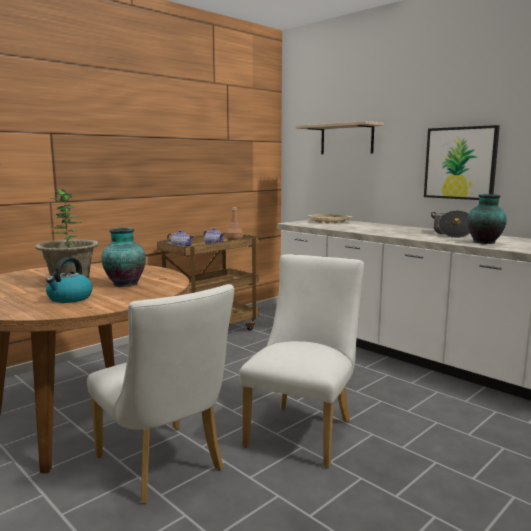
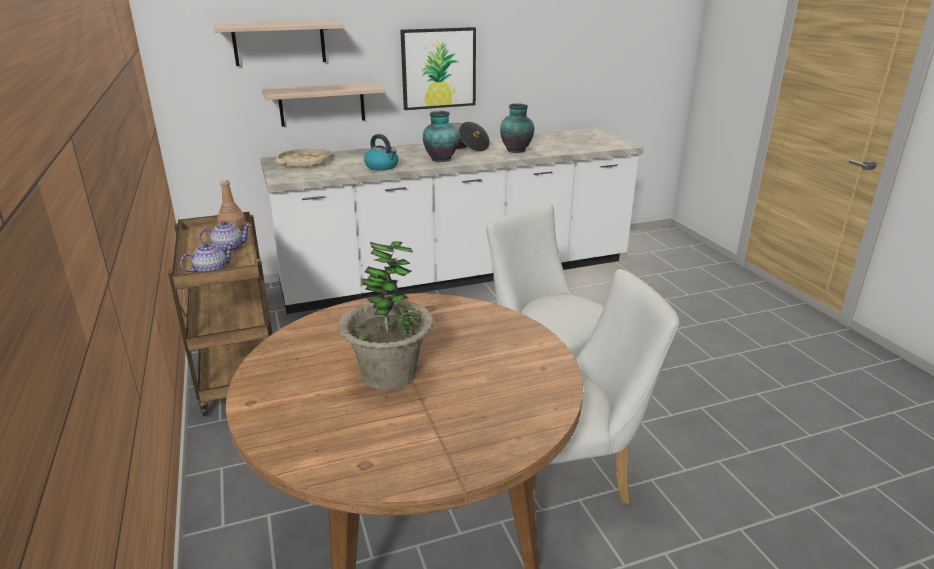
camera: 65 degrees left, 15 degrees up
kettle [46,257,93,303] -> kettle moved to [364,134,398,171]
vase [102,228,146,287] -> vase moved to [423,111,458,162]
none -> shelf [262,83,385,127]

